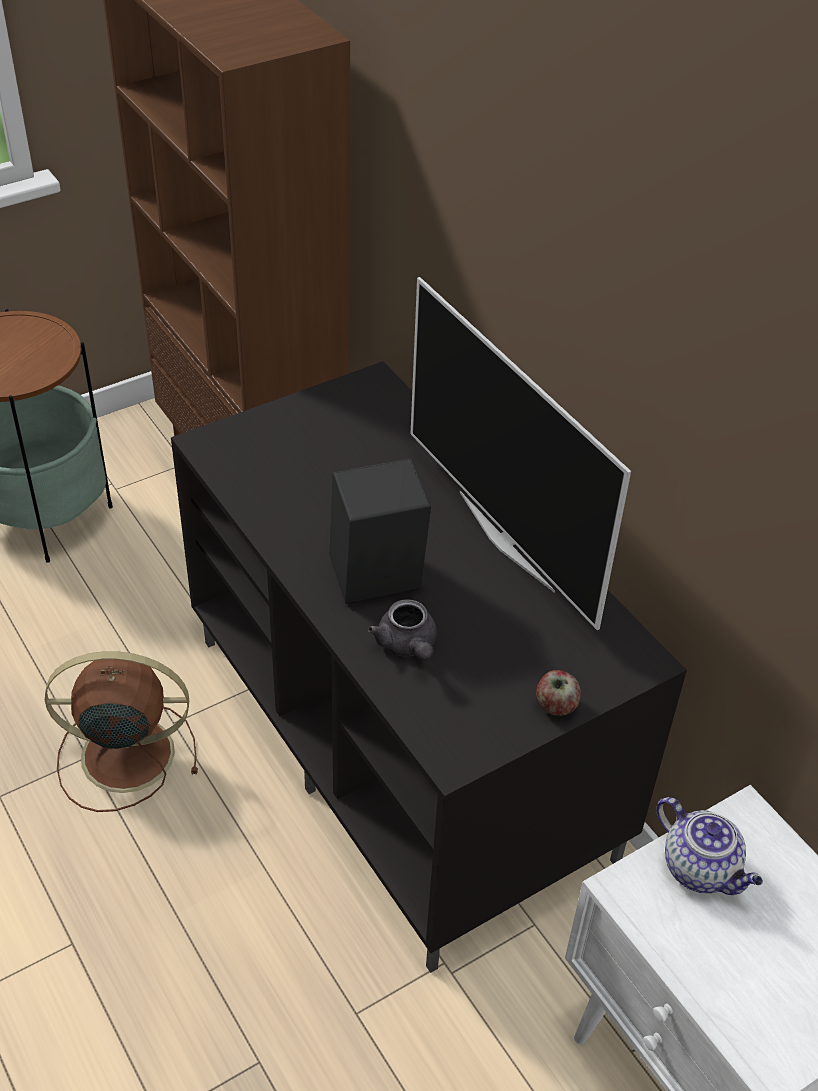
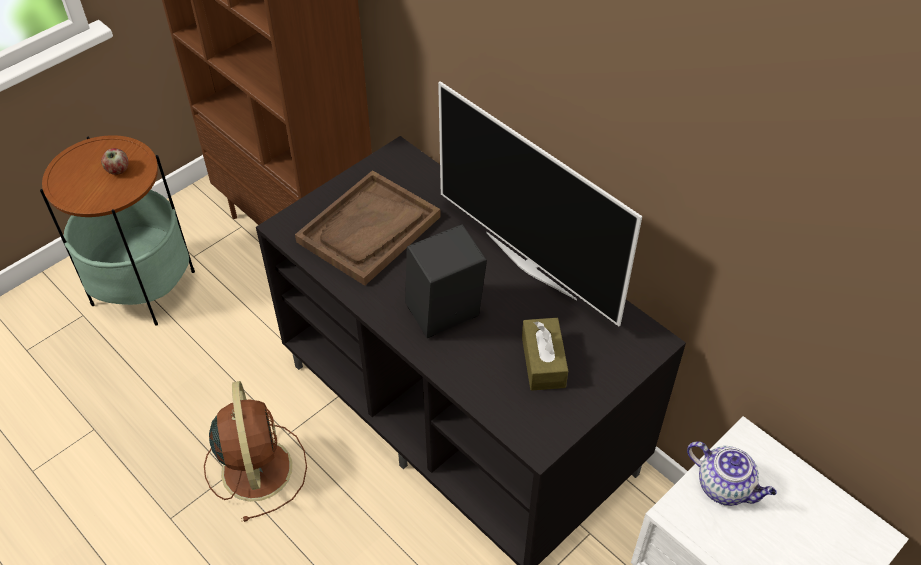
camera: 10 degrees left, 5 degrees up
brown fan [45,651,198,812] -> brown fan turned 90 degrees clockwise [204,381,307,522]
grey teapot [368,599,437,661] -> none
apple [536,670,581,716] -> apple moved to [101,148,128,175]
none -> brown tray [295,170,441,286]
none -> brown tissue box [522,318,568,391]

